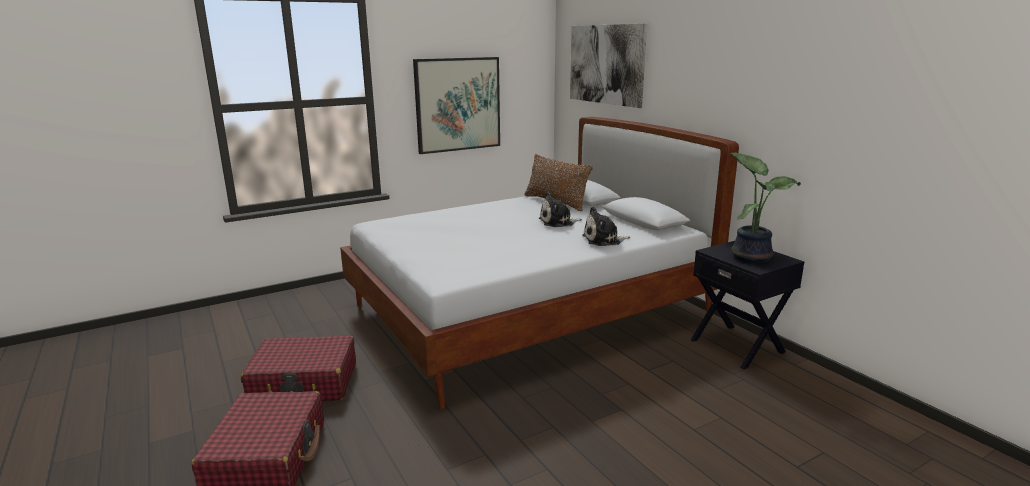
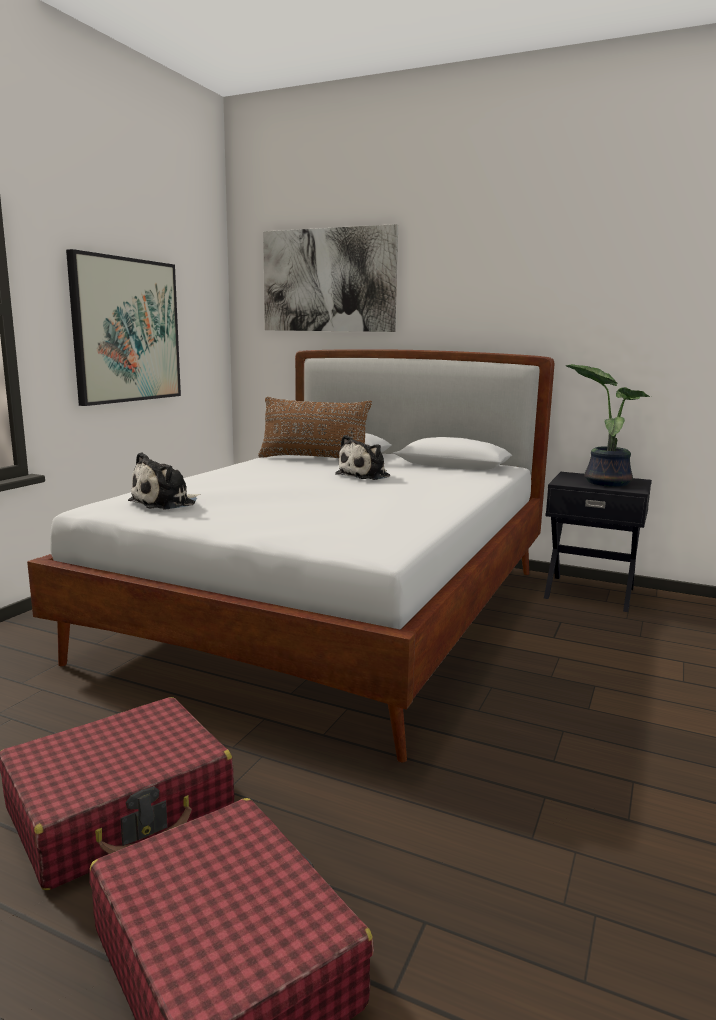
camera: 35 degrees left, 5 degrees down
plush toy [582,206,630,246] -> plush toy moved to [128,452,201,510]

